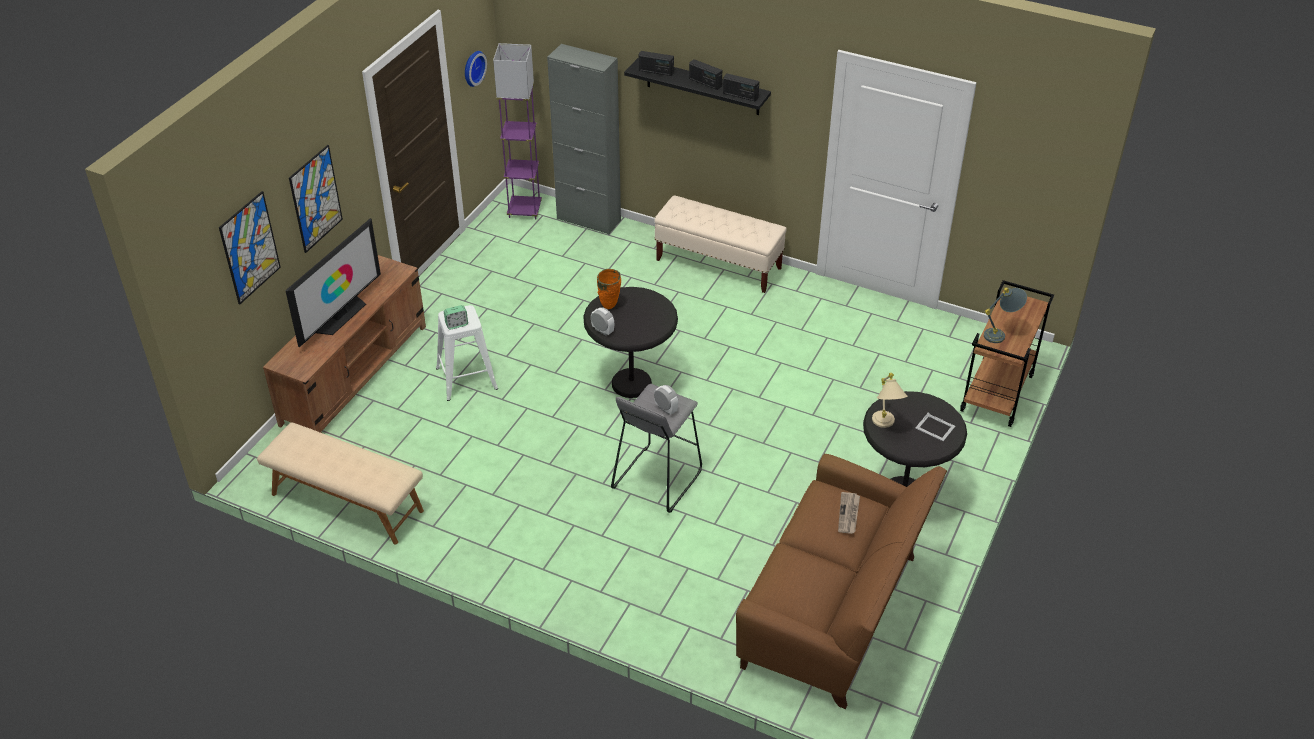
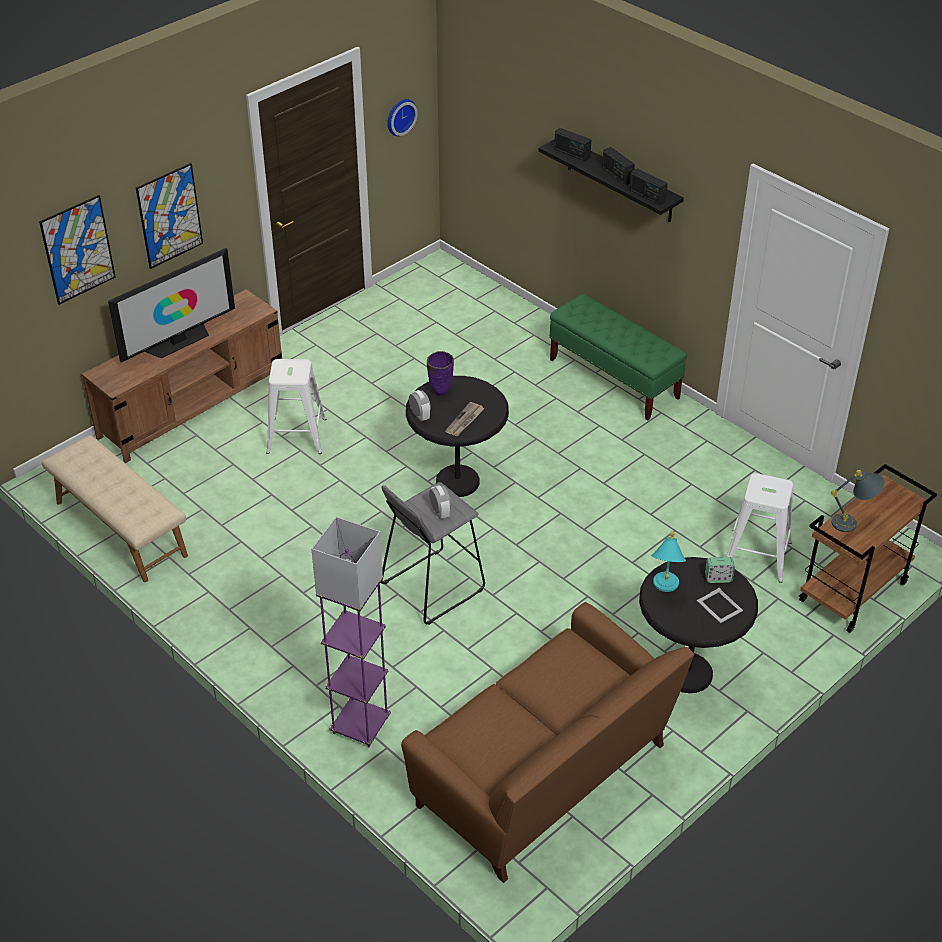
camera: 20 degrees right, 0 degrees up
alarm clock [444,305,468,329] -> alarm clock moved to [705,557,735,583]
purple floor lamp [493,43,542,219] -> purple floor lamp moved to [312,517,391,748]
grey cabinet [547,44,621,235] -> none
orange vase [597,269,621,309] -> purple vase [427,351,454,395]
beige bench [654,195,787,293] -> green bench [549,294,687,420]
newspaper [838,492,860,534] -> newspaper moved to [445,402,485,436]
beige table lamp [872,373,907,428] -> turquoise table lamp [651,531,686,592]
none -> white stool [726,473,793,583]

